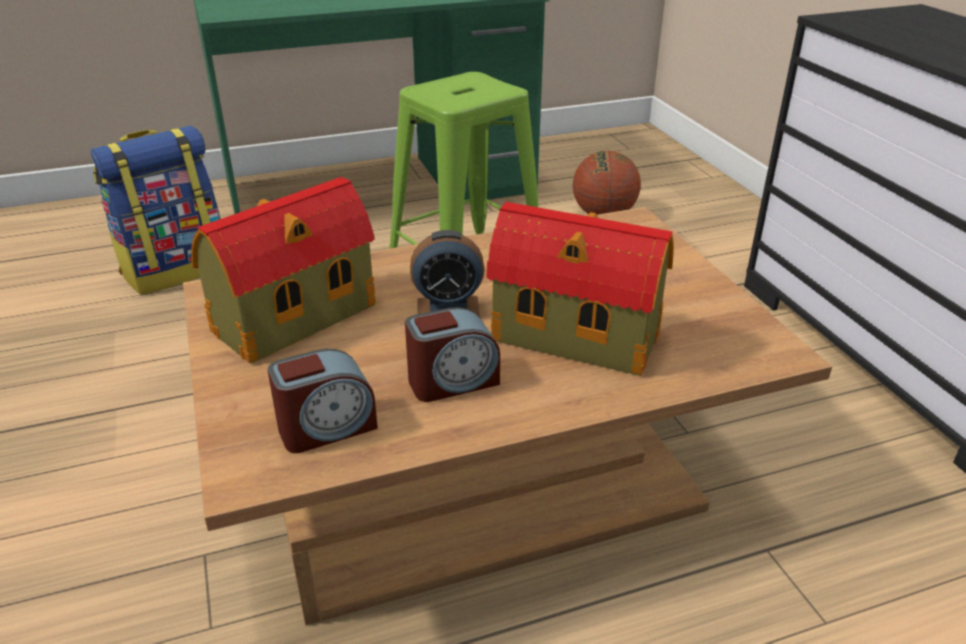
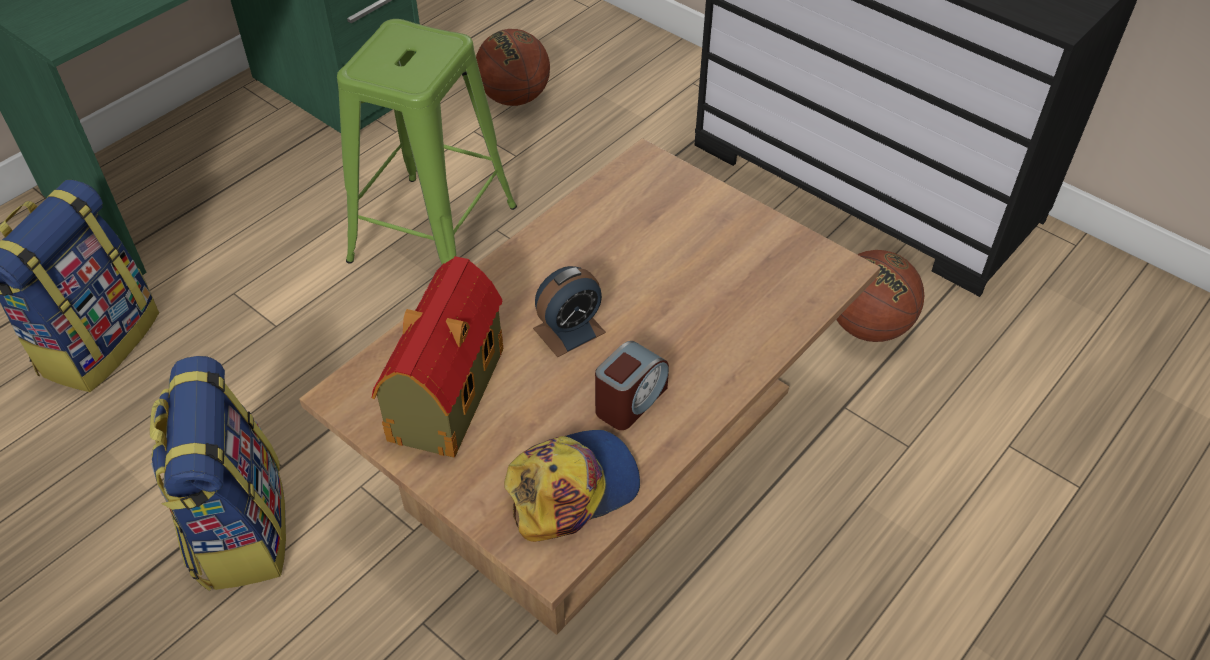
camera: 30 degrees left, 15 degrees up
alarm clock [267,349,378,453] -> cap [504,430,640,542]
toy house [486,202,674,376] -> none
none -> backpack [150,356,286,591]
none -> basketball [836,250,924,342]

